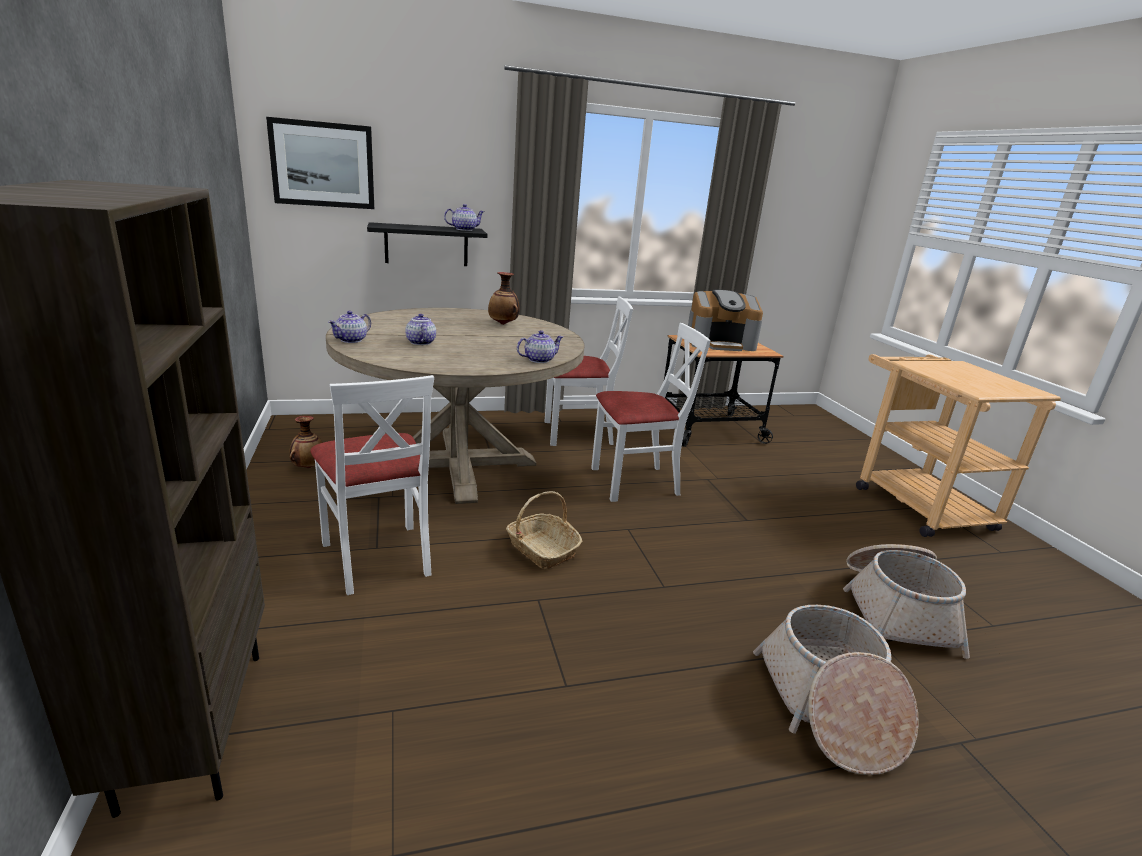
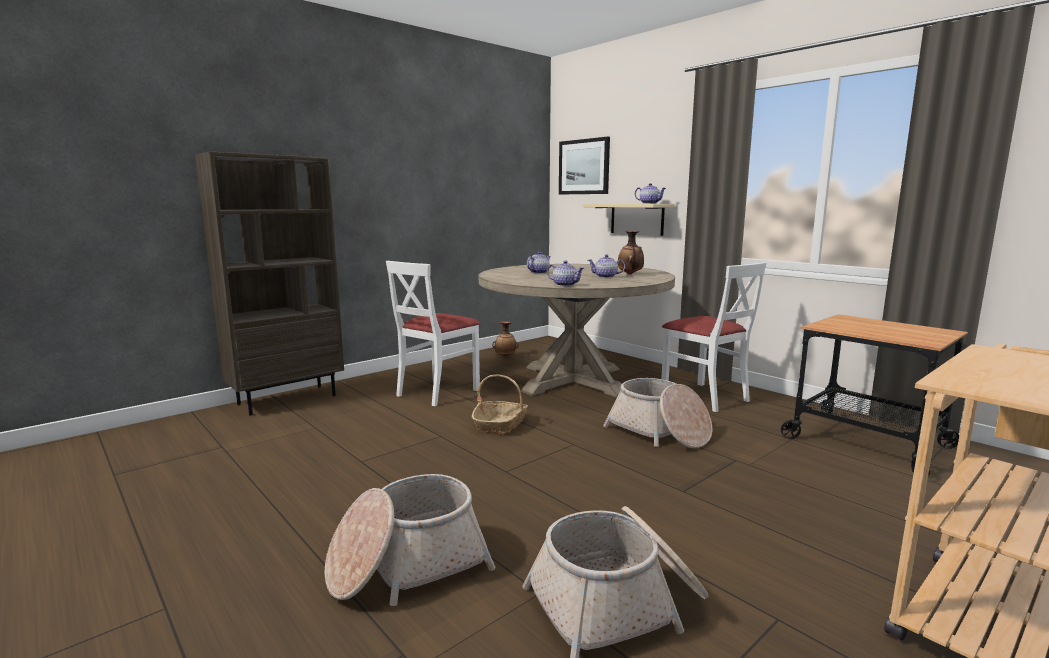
camera: 65 degrees right, 10 degrees down
teapot [328,311,371,343] -> teapot moved to [588,255,625,278]
black shelf [367,222,487,266] -> beige shelf [583,204,675,236]
white chair [591,323,711,502] -> basket [603,378,713,448]
coffee machine [688,290,763,351] -> none

